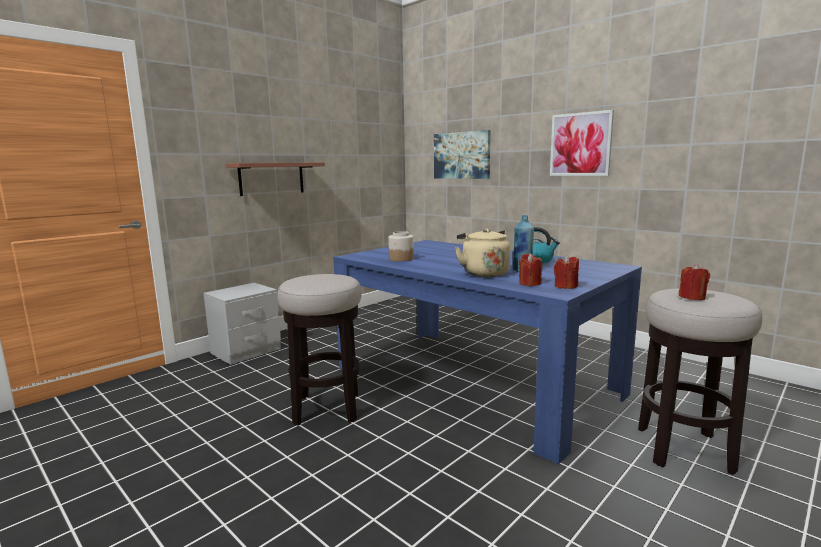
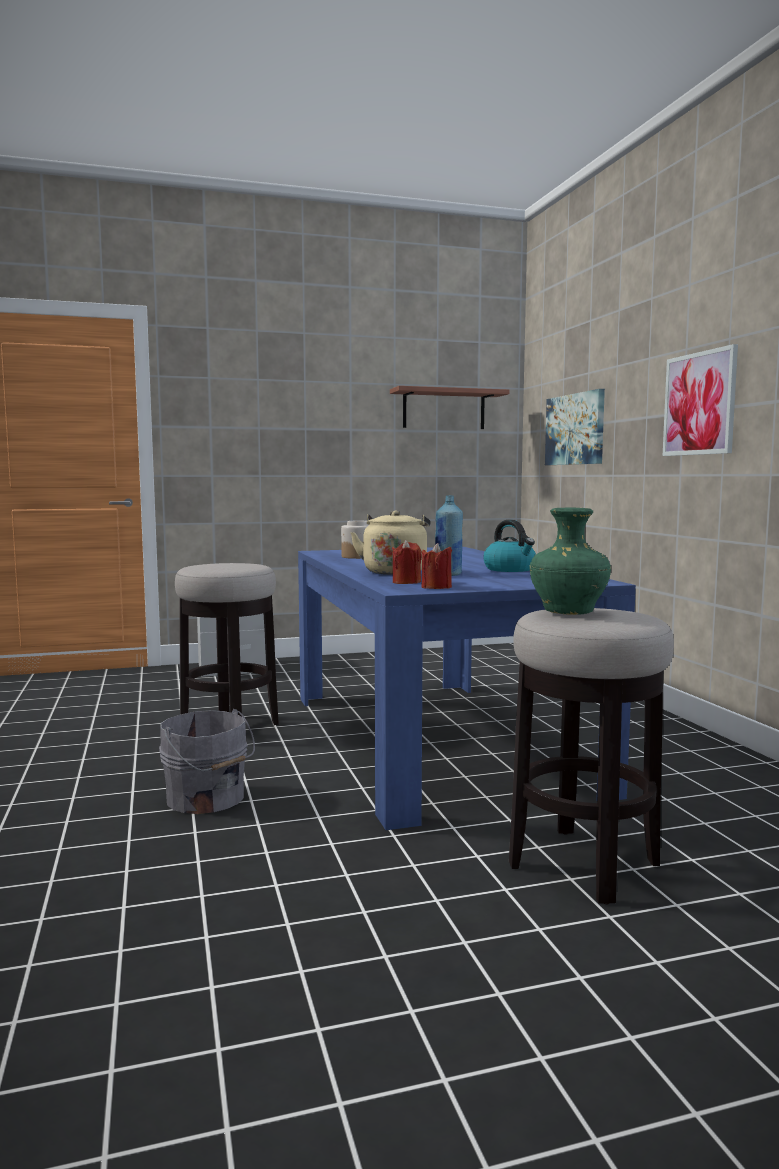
camera: 30 degrees right, 5 degrees down
shelf [226,162,325,196] -> shelf moved to [390,386,509,429]
red candle [678,264,710,300] -> green vase [530,507,611,615]
none -> grey bucket [159,709,255,814]

